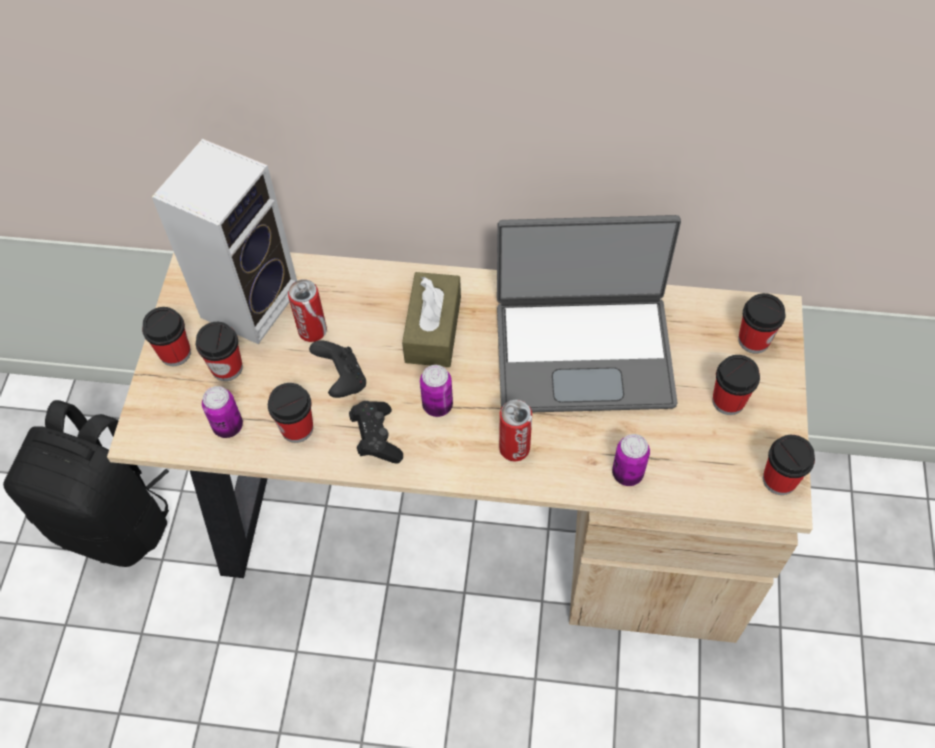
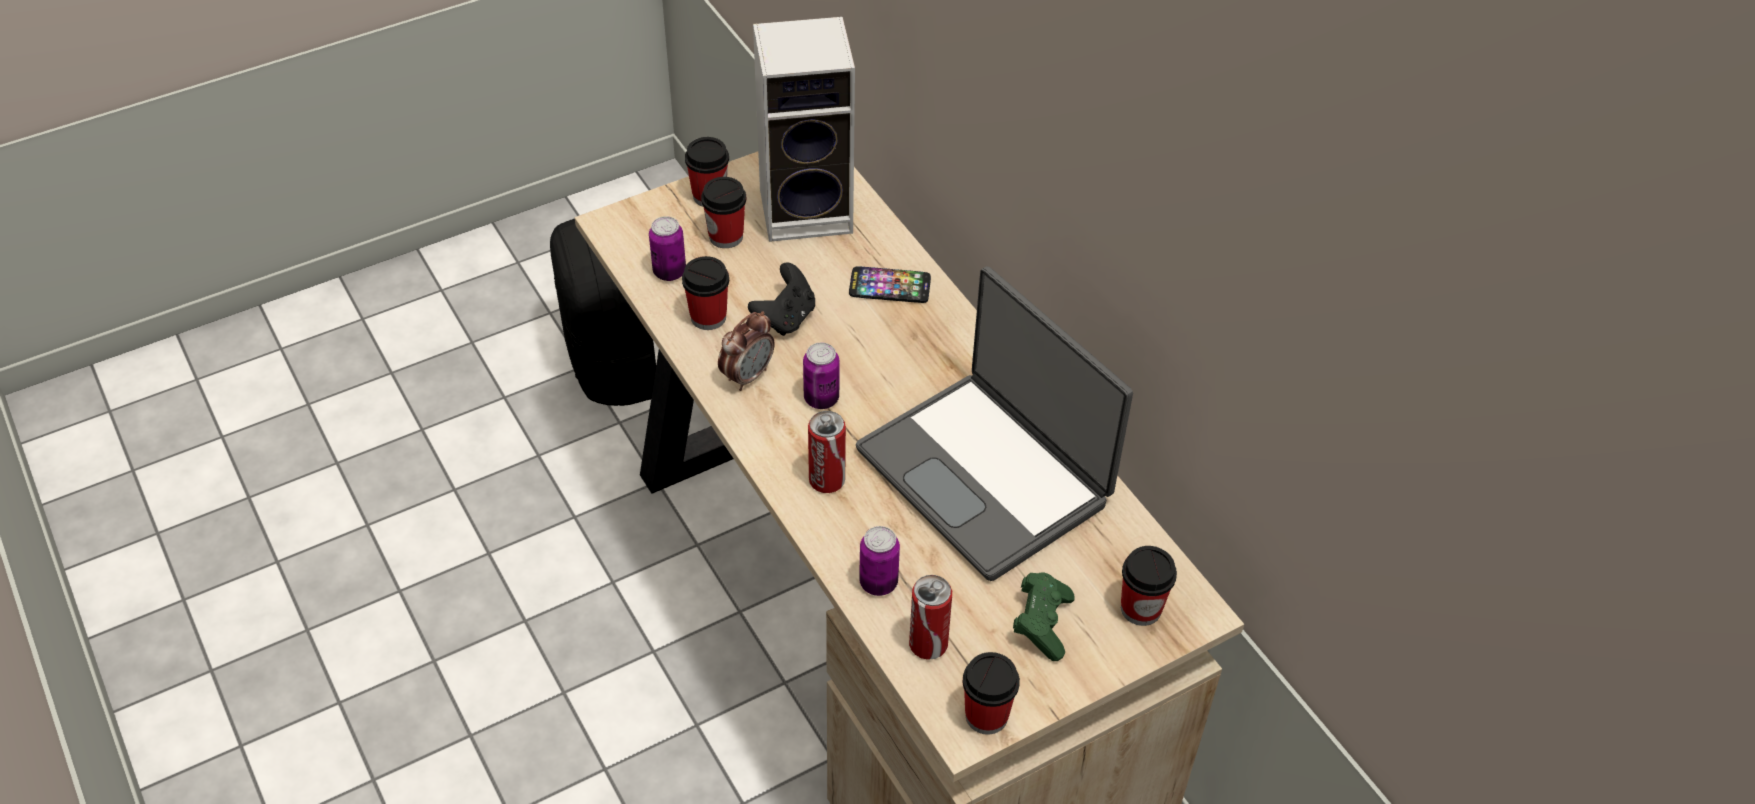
camera: 50 degrees right, 10 degrees down
can [288,279,327,342] -> can moved to [909,575,952,660]
black game controller [349,401,403,464] -> alarm clock [718,311,775,391]
brown tissue box [402,272,461,367] -> none
cup [712,355,760,415] -> green game controller [1013,573,1075,661]
none -> phone [849,266,931,303]

